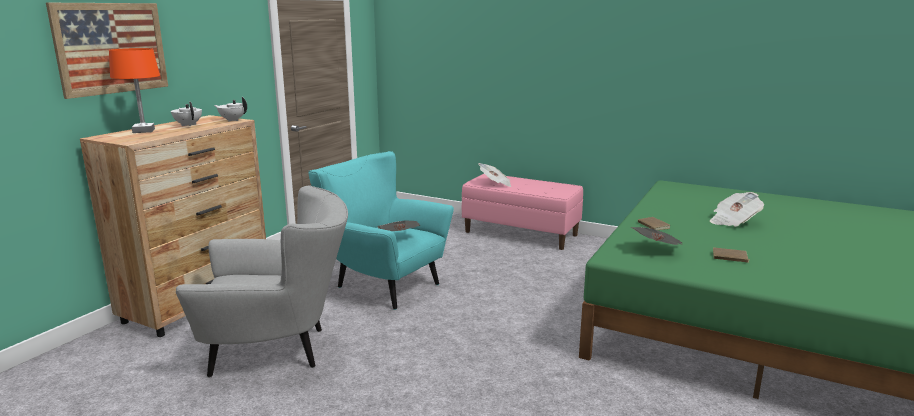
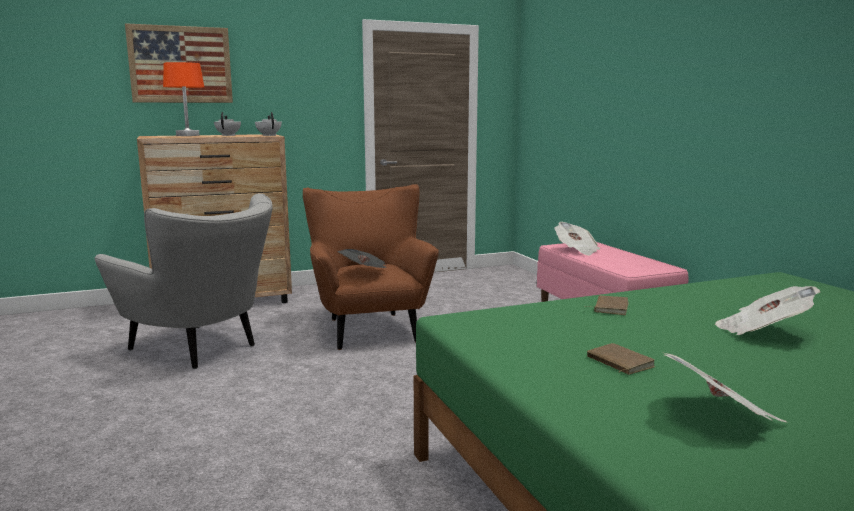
camera: 40 degrees right, 5 degrees down
turquoise armchair [308,151,454,310] -> brown armchair [303,184,439,350]
newspaper [630,227,683,245] -> newspaper moved to [665,353,787,422]

